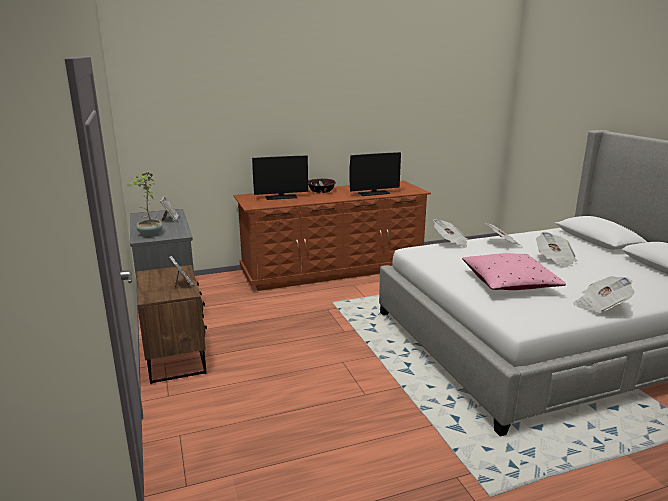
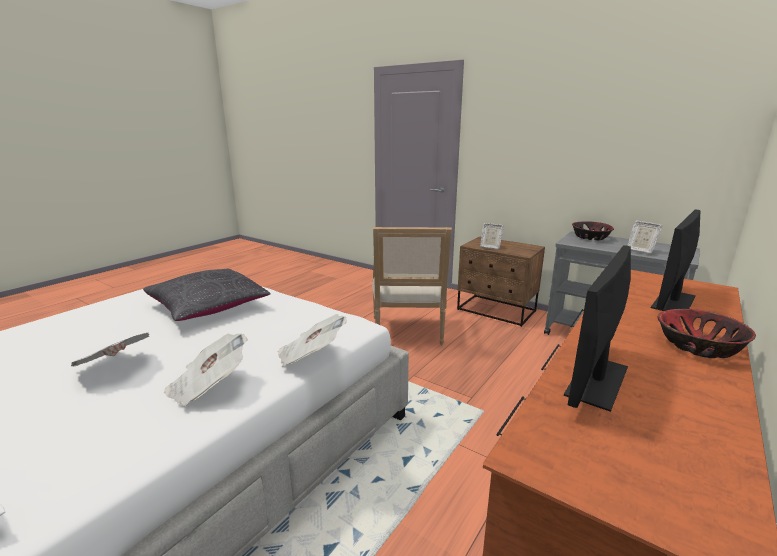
camera: 145 degrees right, 0 degrees up
potted plant [127,172,163,236] -> bowl [572,221,614,240]
pink pillow [462,253,566,290] -> black pillow [143,269,271,321]
newspaper [573,276,634,313] -> none
none -> armchair [372,227,452,345]

